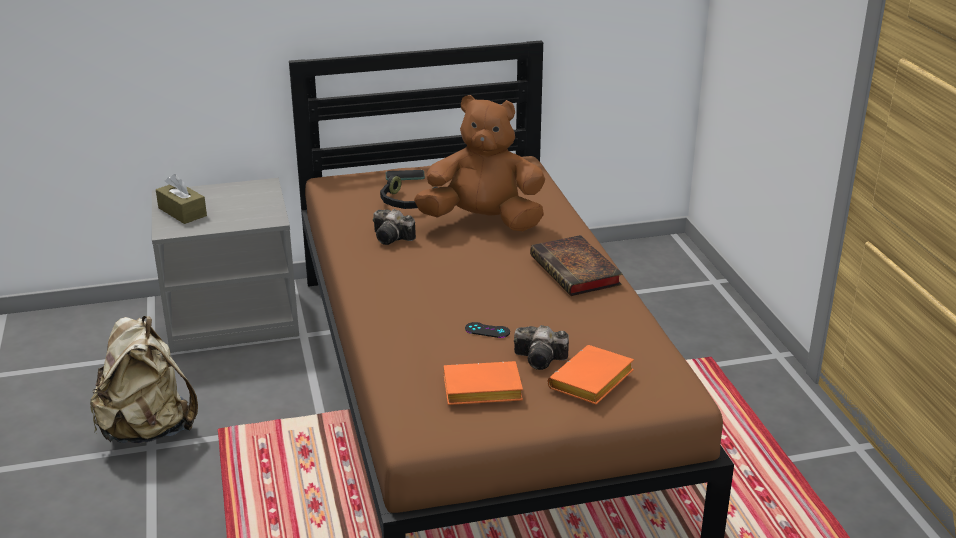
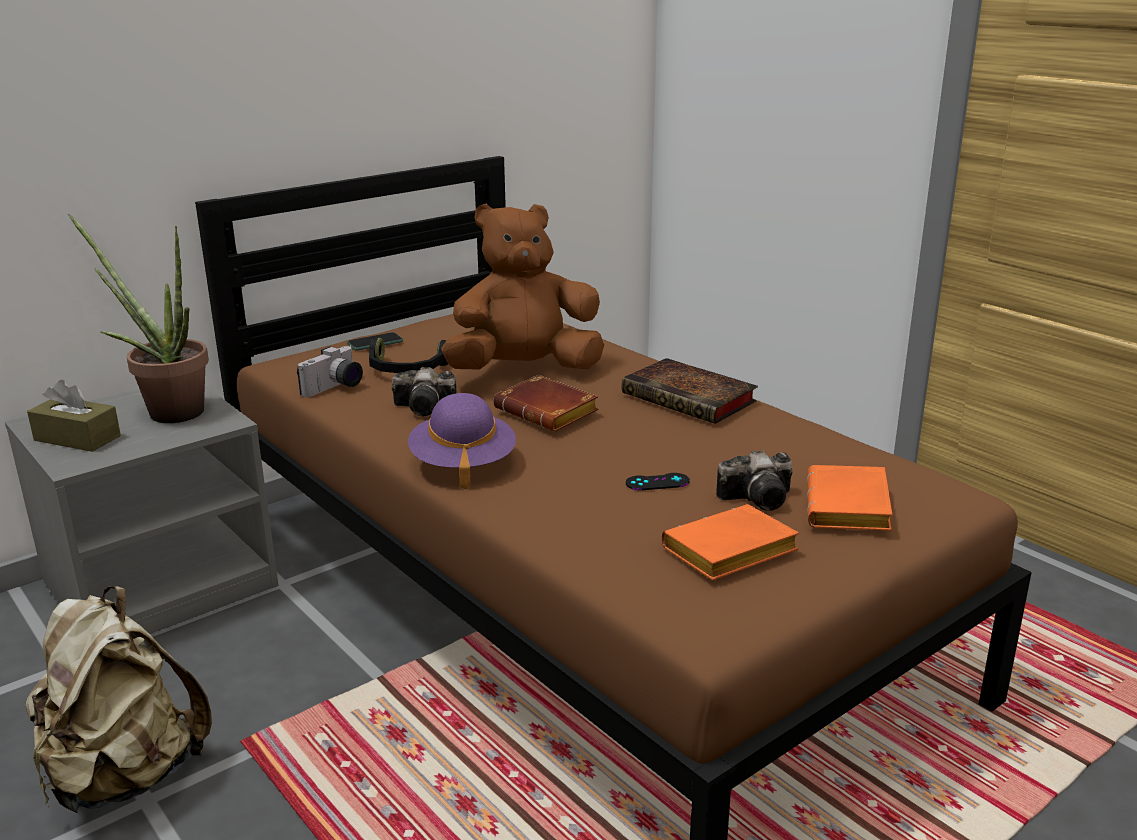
camera: 25 degrees left, 5 degrees down
none -> potted plant [68,213,209,423]
none -> camera [297,346,363,397]
none -> purple hat [408,393,516,489]
none -> brown book [493,375,598,431]

